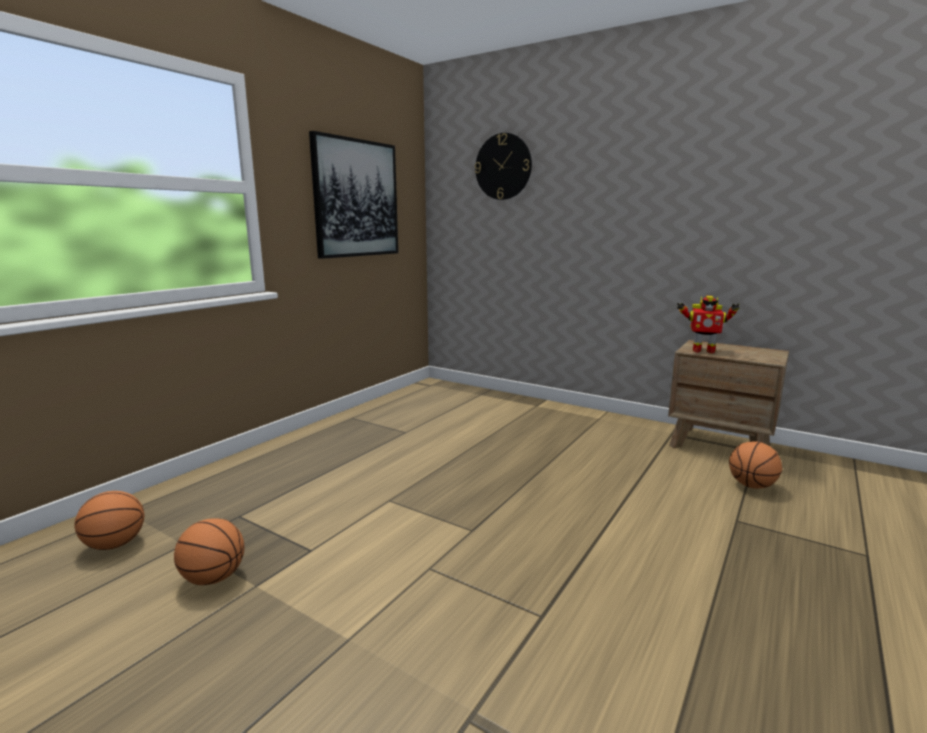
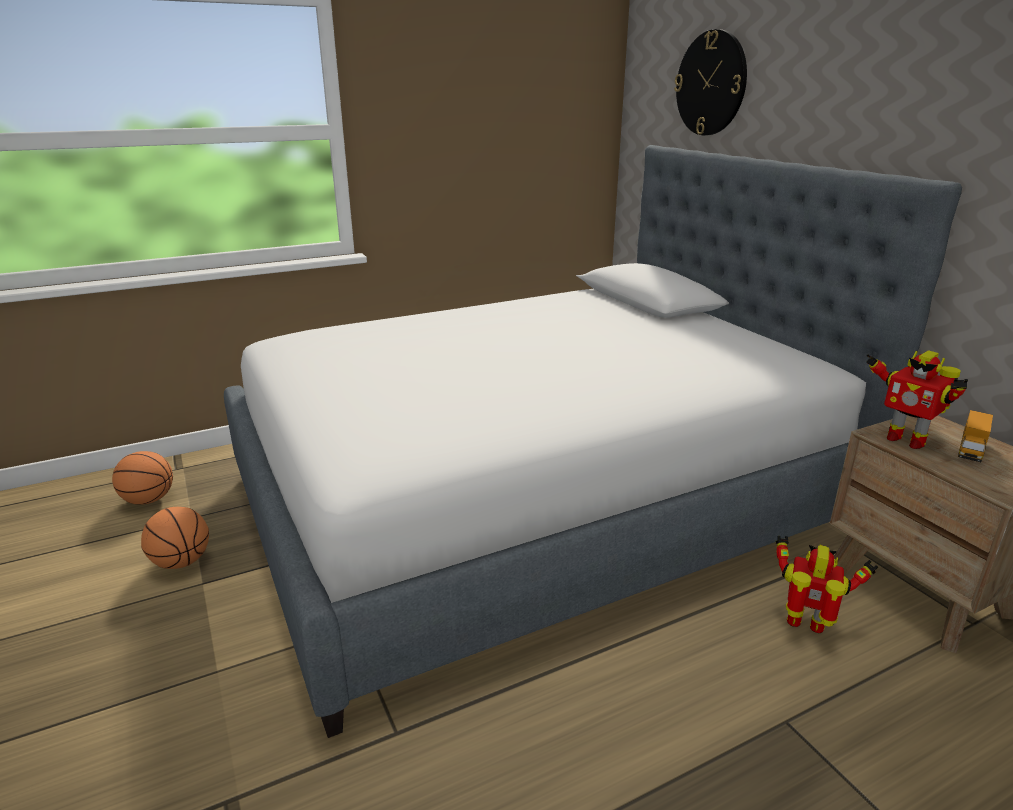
camera: 30 degrees right, 10 degrees up
picture [309,131,398,259] -> none
basketball [729,441,782,489] -> none
none -> bed [224,145,962,738]
none -> toy robot [775,536,878,633]
none -> toy truck [958,410,993,462]

